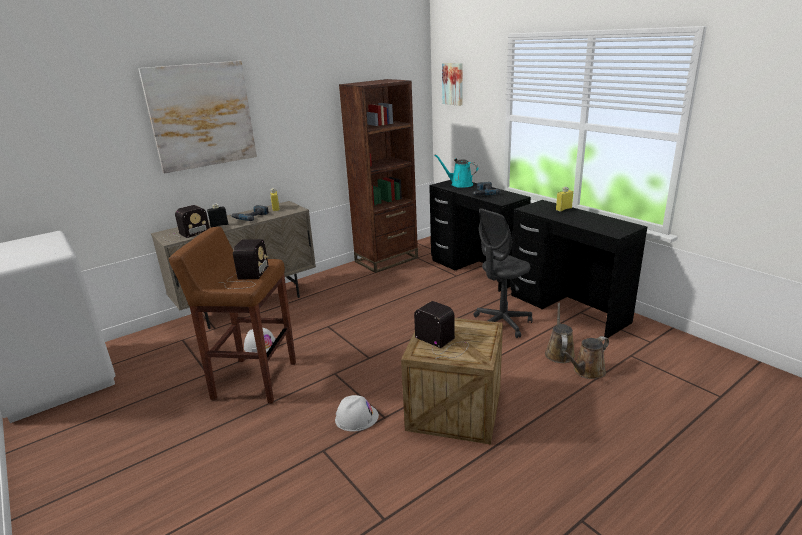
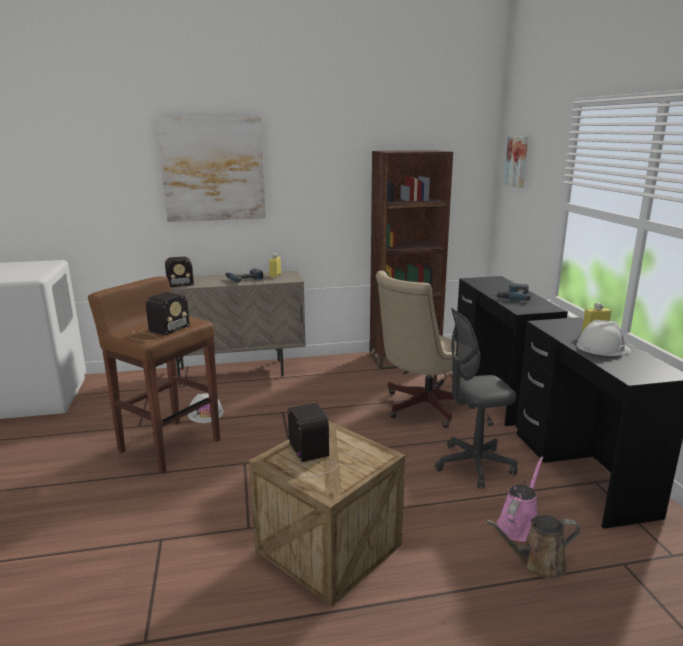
camera: 25 degrees right, 5 degrees down
black bottle [207,203,228,227] -> none
white hard hat [335,395,379,431] -> white hard hat moved to [576,320,631,356]
turquoise watering can [434,155,478,188] -> none
brown watering can [545,303,575,363] -> pink watering can [497,456,544,542]
none -> beige office chair [376,270,480,428]

